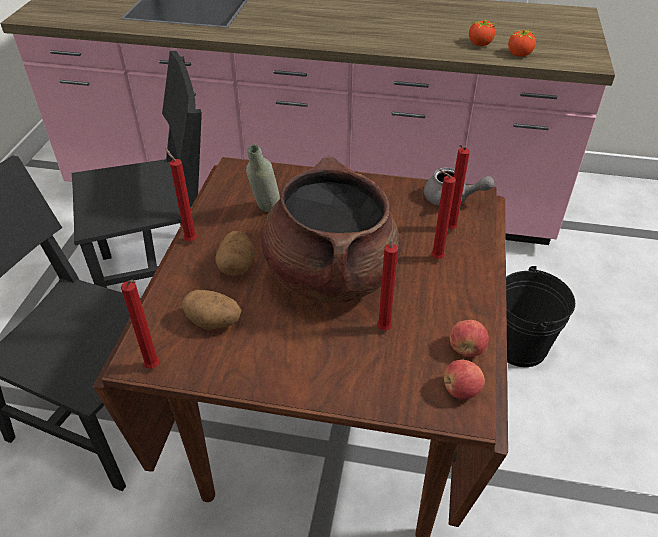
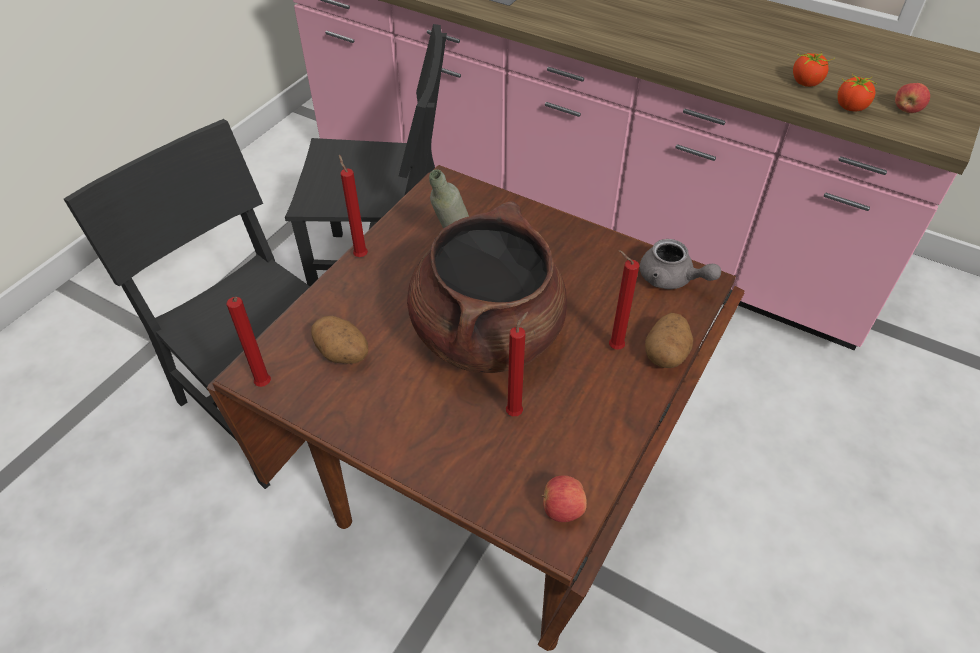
camera: 20 degrees right, 5 degrees up
potato [215,231,255,276] -> potato moved to [645,313,693,368]
red candle [448,145,470,229] -> none
apple [450,320,489,357] -> apple moved to [895,83,930,113]
black bucket [506,266,575,367] -> none

